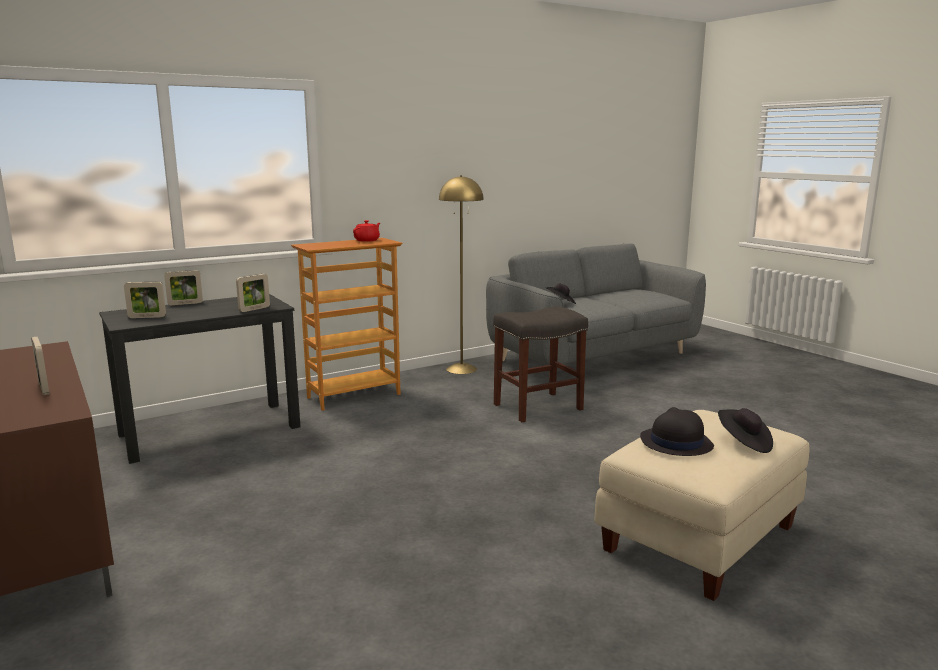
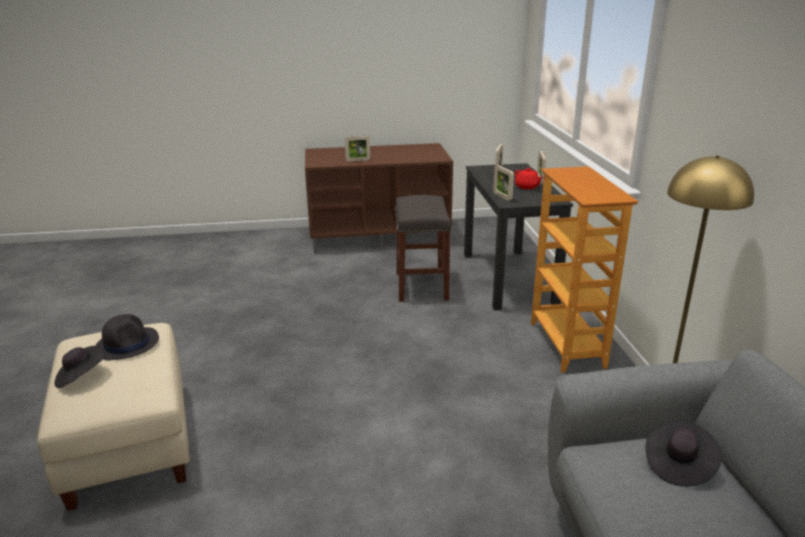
camera: 115 degrees right, 10 degrees up
red teapot [353,220,380,242] -> red teapot moved to [514,168,543,189]
grey stool [493,307,588,422] -> grey stool moved to [395,195,452,302]

